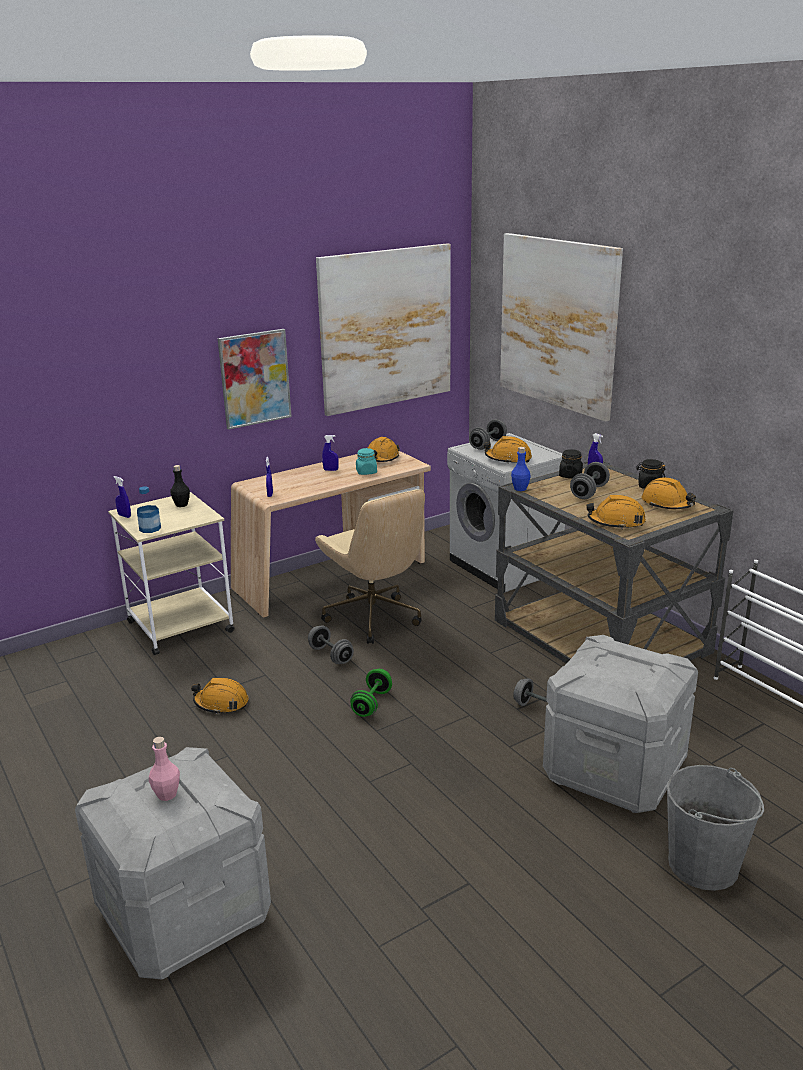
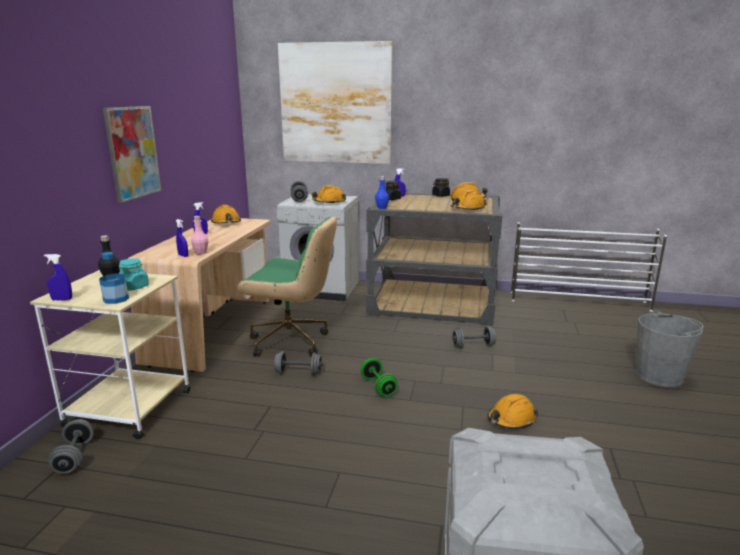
camera: 45 degrees left, 5 degrees down
pink bottle [149,737,180,801] -> pink bottle moved to [191,216,208,255]
orange hard hat [191,678,249,715] -> orange hard hat moved to [487,394,538,429]
beige office chair [315,489,425,644] -> green office chair [237,216,337,356]
picture [316,243,451,416] -> none
turquoise jar [356,448,377,475] -> turquoise jar moved to [119,259,149,291]
grey storage box [543,635,698,813] -> none
grey dumbbell [570,462,610,499] -> grey dumbbell moved to [48,419,94,474]

